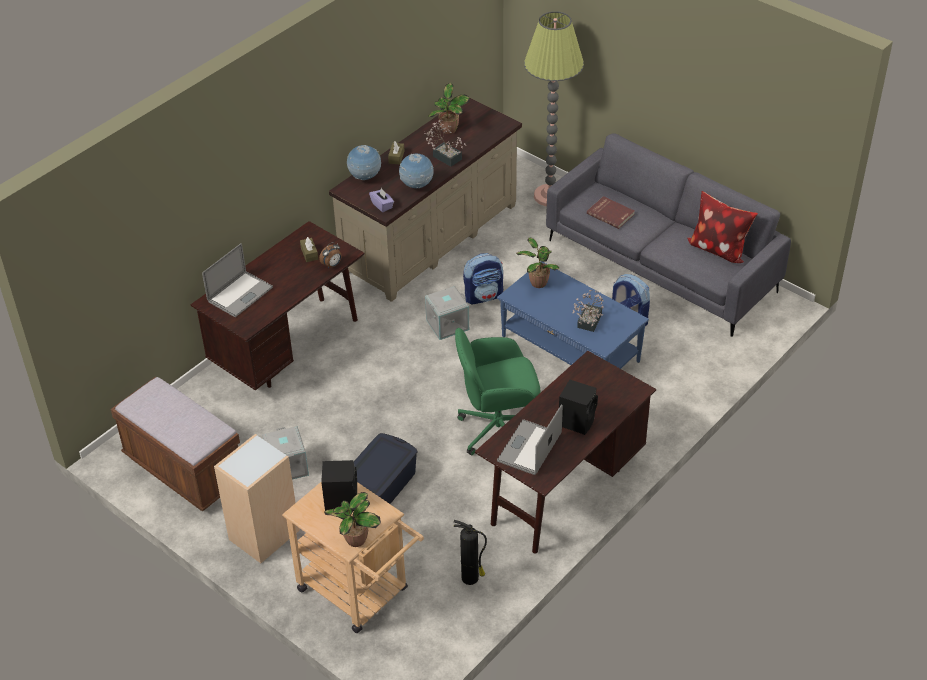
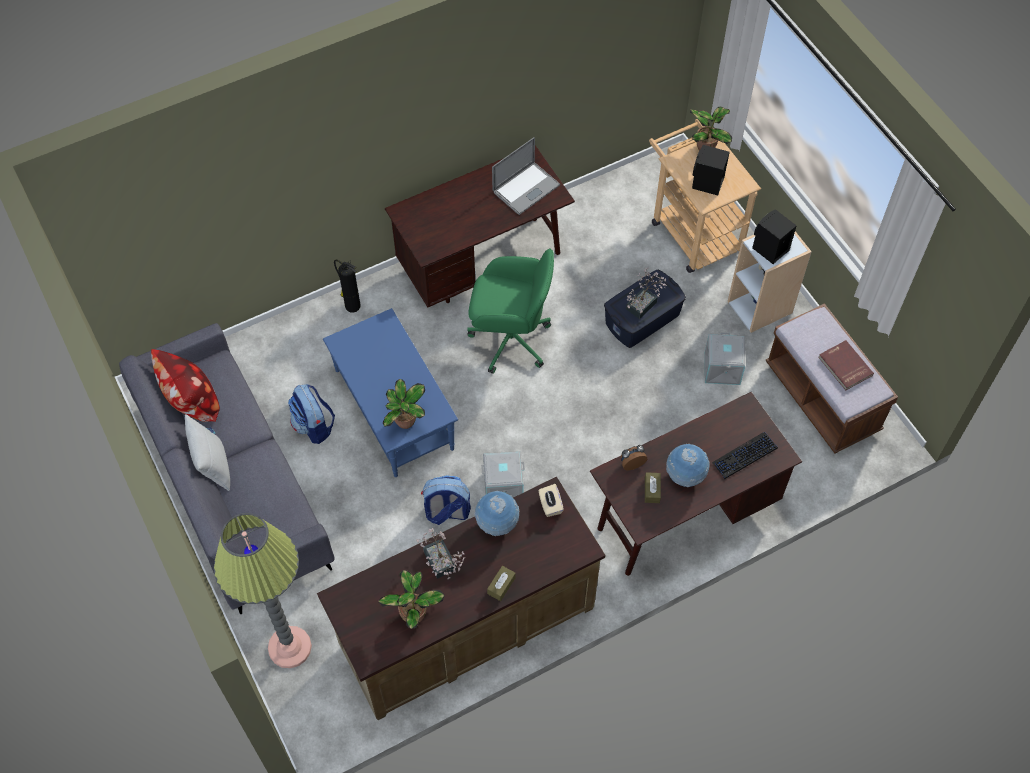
camera: 160 degrees left, 15 degrees up
laptop [202,243,273,317] -> keyboard [712,432,778,479]
globe [347,145,381,180] -> globe moved to [666,444,710,487]
purple tissue box [369,188,394,212] -> beige tissue box [538,484,564,517]
fire extinguisher [454,520,487,585] -> fire extinguisher moved to [334,260,361,313]
black speaker [559,379,598,435] -> black speaker moved to [752,209,797,264]
potted plant [572,290,604,332] -> potted plant moved to [626,267,667,319]
red book [587,196,635,229] -> red book moved to [818,340,874,390]
none -> grey pillow [185,414,230,491]

